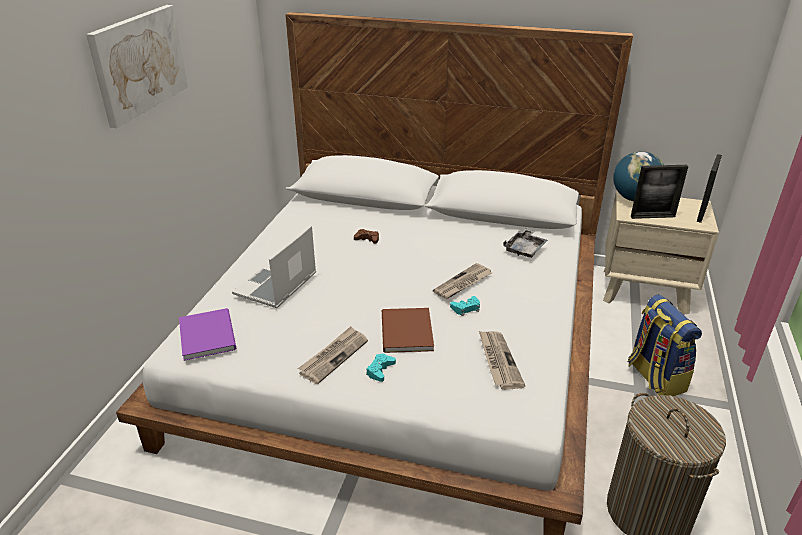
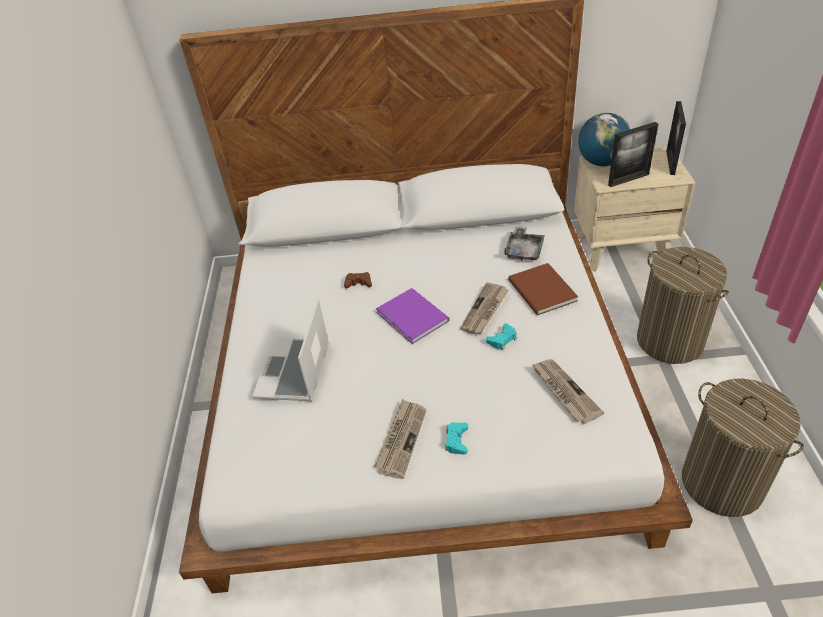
camera: 15 degrees left, 10 degrees up
picture [86,5,188,128] -> none
purple book [179,308,236,361] -> purple book moved to [376,288,450,344]
brown book [382,308,434,353] -> brown book moved to [508,263,578,315]
backpack [628,294,702,396] -> laundry basket [637,247,729,364]

